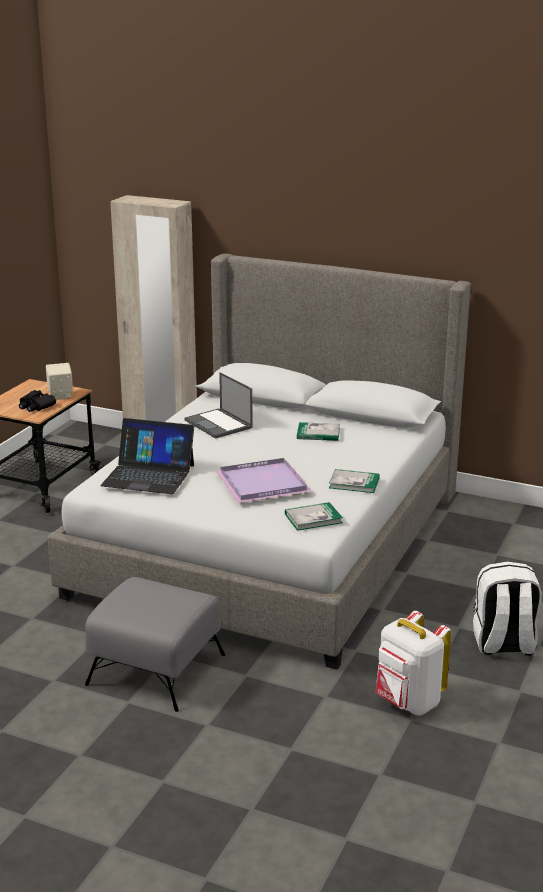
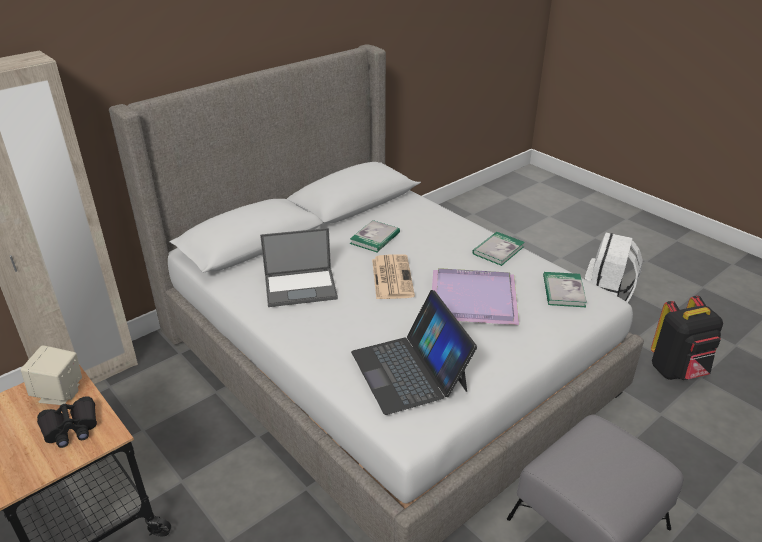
camera: 65 degrees left, 10 degrees up
laptop [101,418,194,494] -> laptop turned 120 degrees clockwise [351,290,477,415]
white backpack [376,611,451,715] -> black backpack [651,296,723,380]
none -> newspaper [372,254,415,299]

